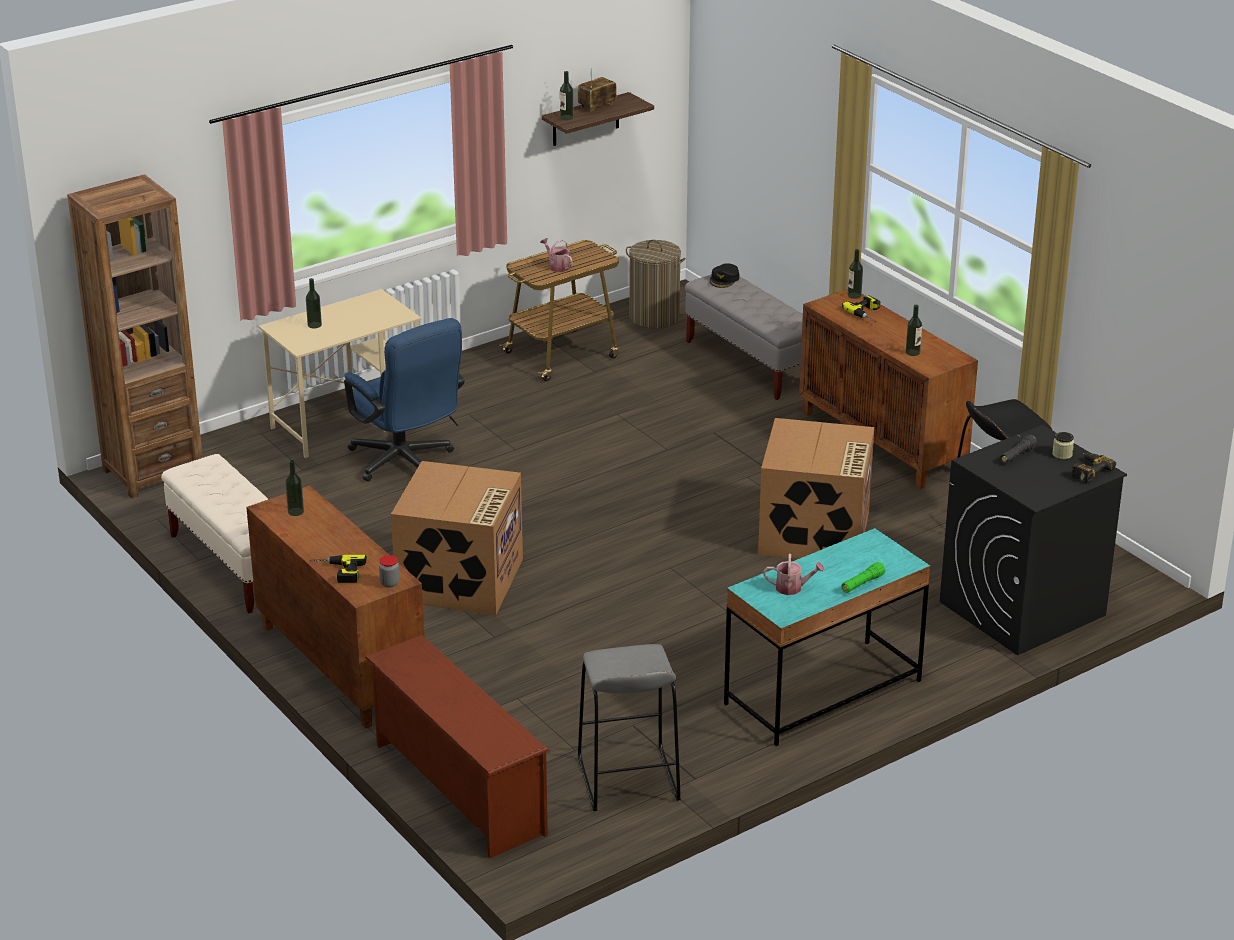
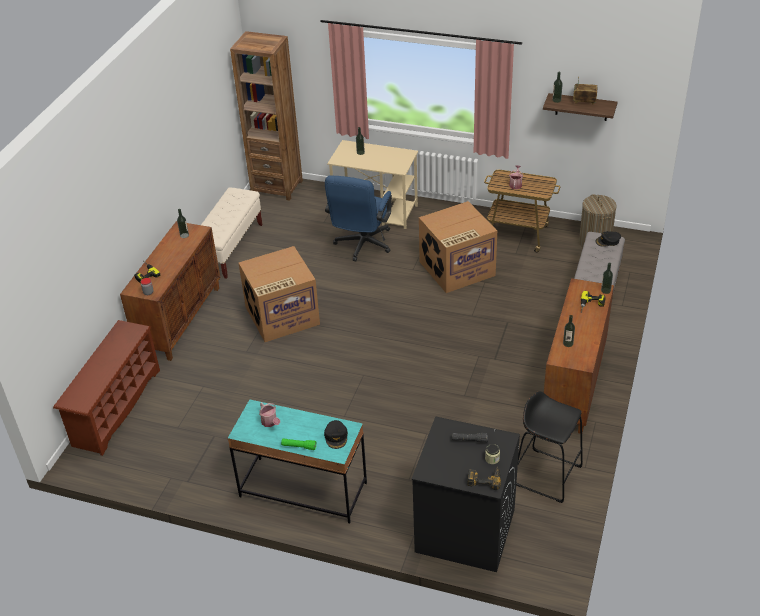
camera: 55 degrees right, 10 degrees up
grey stool [578,644,681,811] -> none
cardboard box [758,418,874,559] -> cardboard box moved to [419,201,497,293]
none -> black cap [324,420,348,449]

